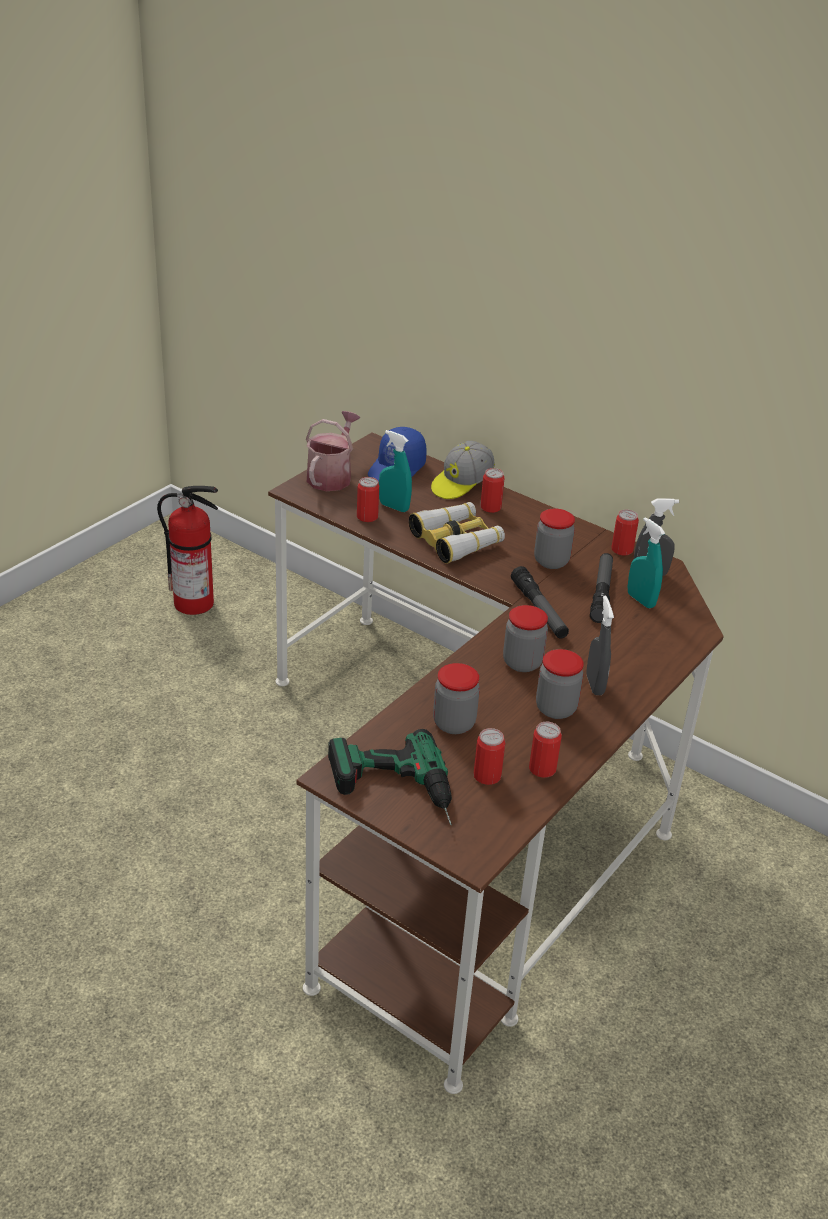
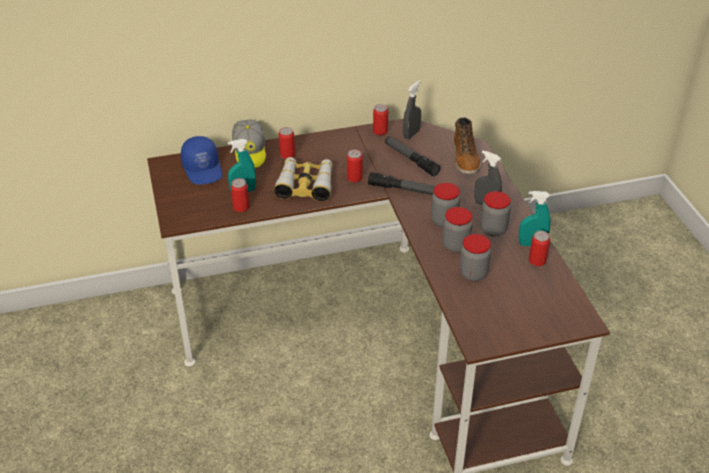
camera: 50 degrees left, 5 degrees up
fire extinguisher [157,486,218,615] -> none
watering can [306,411,360,491] -> none
power drill [328,729,452,825] -> none
can [473,728,505,785] -> can moved to [347,149,363,182]
jar [534,509,575,569] -> jar moved to [442,207,473,253]
turquoise spray bottle [628,517,665,609] -> turquoise spray bottle moved to [519,191,550,246]
none -> boot [454,117,481,174]

